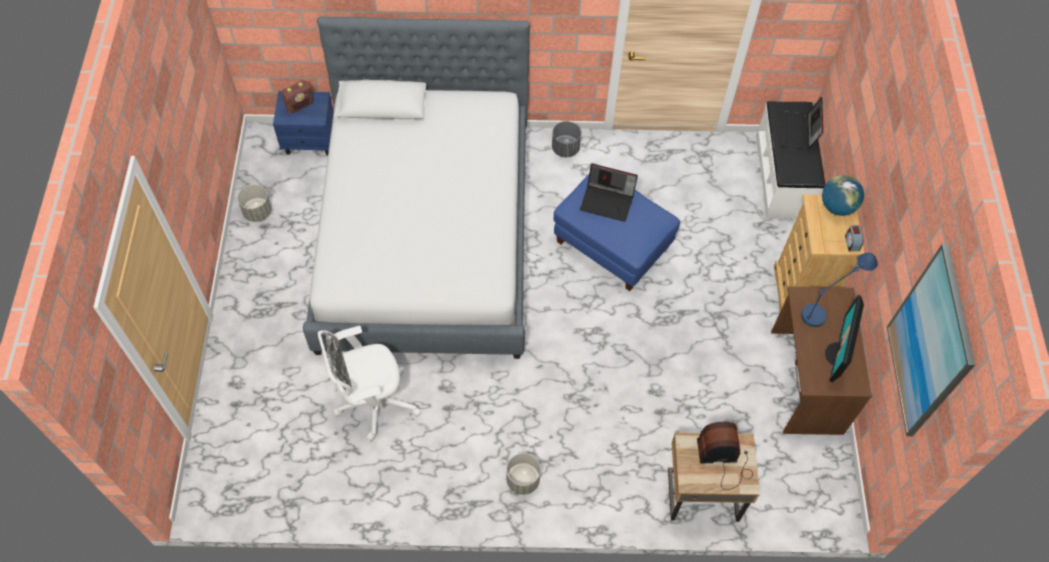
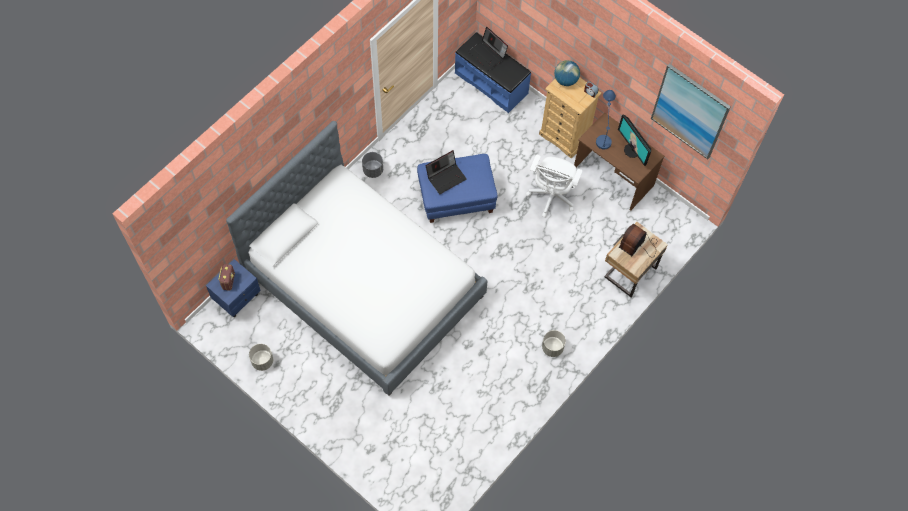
camera: 50 degrees left, 5 degrees up
white office chair [318,326,421,441] -> white office chair moved to [526,155,583,217]
white bench [756,101,826,219] -> blue bench [455,32,531,113]

